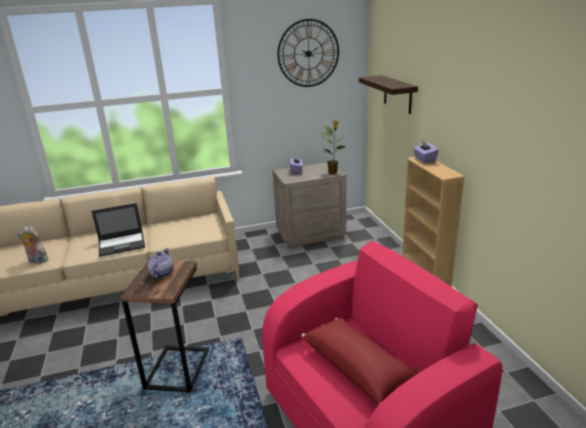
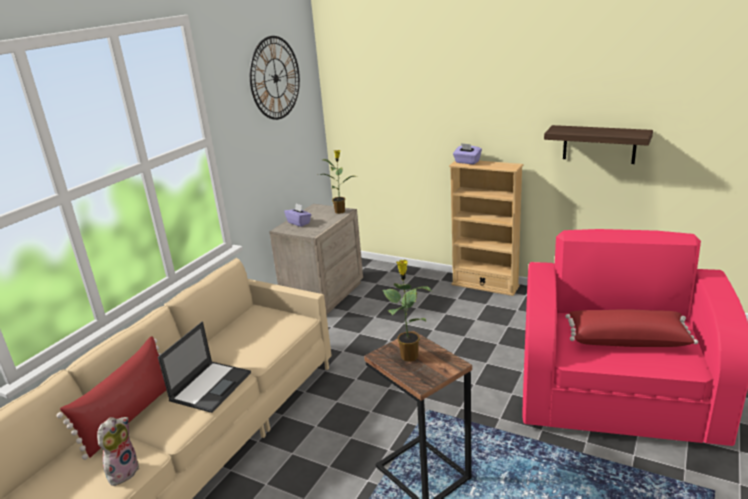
camera: 45 degrees left, 0 degrees up
plush toy [18,226,48,264] -> plush toy turned 150 degrees clockwise [97,417,139,486]
teapot [148,248,174,278] -> potted plant [382,260,431,362]
shelf [359,75,418,114] -> shelf moved to [544,125,653,164]
none -> red pillow [57,336,166,460]

